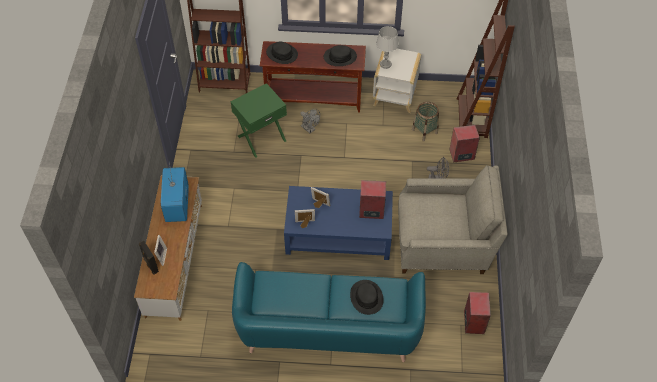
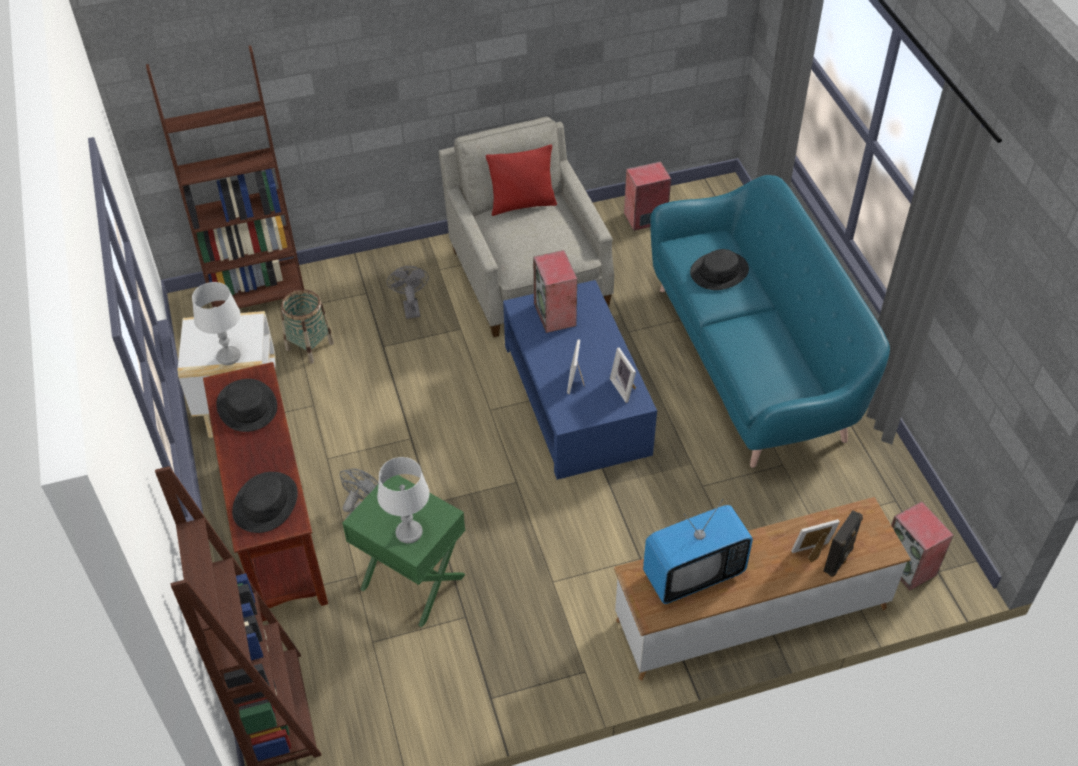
camera: 110 degrees left, 5 degrees down
speaker [449,125,480,163] -> speaker moved to [891,501,954,591]
none -> grey table lamp [377,457,430,543]
none -> red pillow [486,144,557,216]

